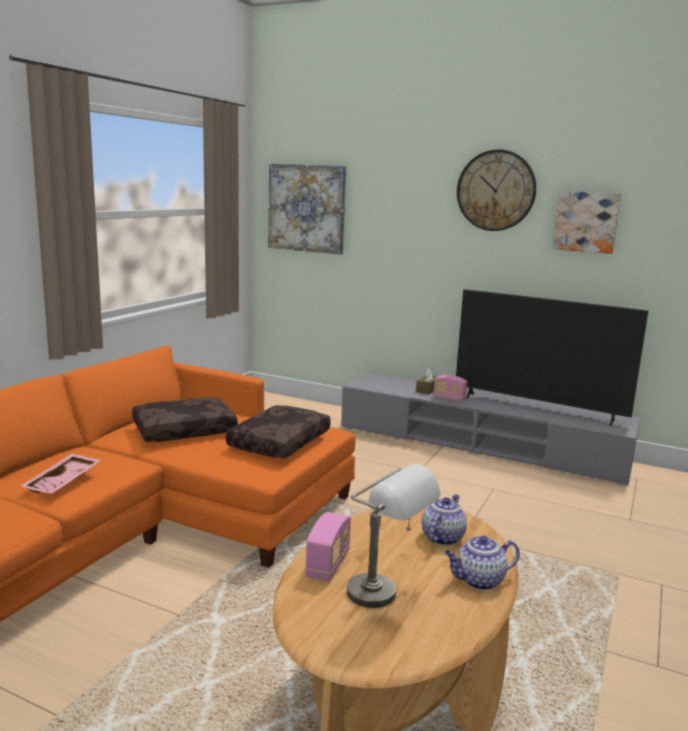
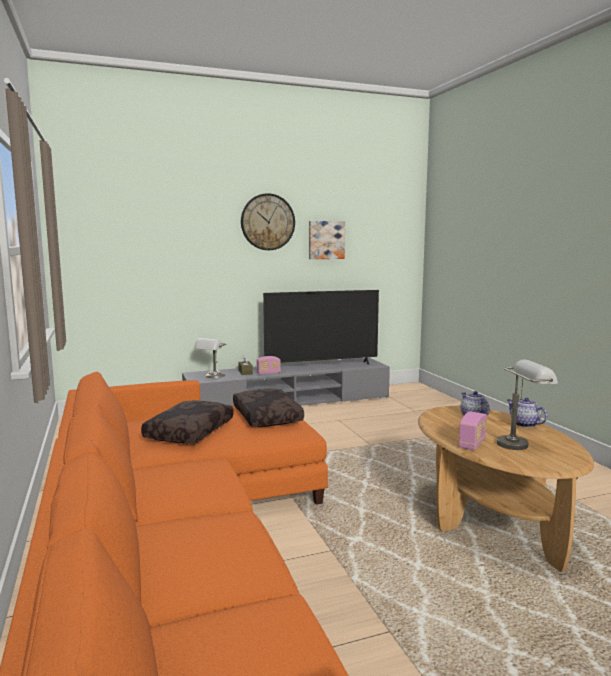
camera: 45 degrees left, 5 degrees down
pink tray [20,454,101,494] -> none
picture [268,164,346,254] -> none
radio [305,512,351,581] -> radio turned 60 degrees clockwise [458,411,487,450]
teapot [445,536,520,590] -> teapot turned 120 degrees clockwise [507,398,548,428]
none -> white table lamp [194,338,227,378]

